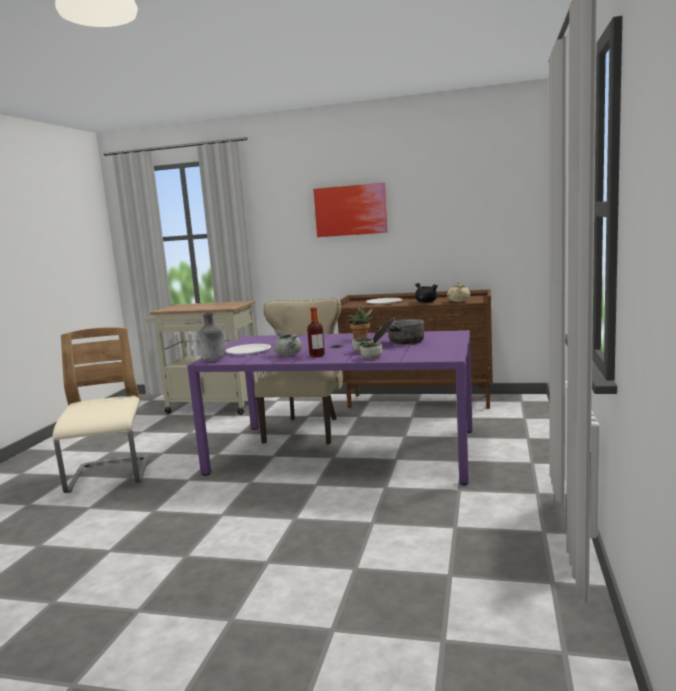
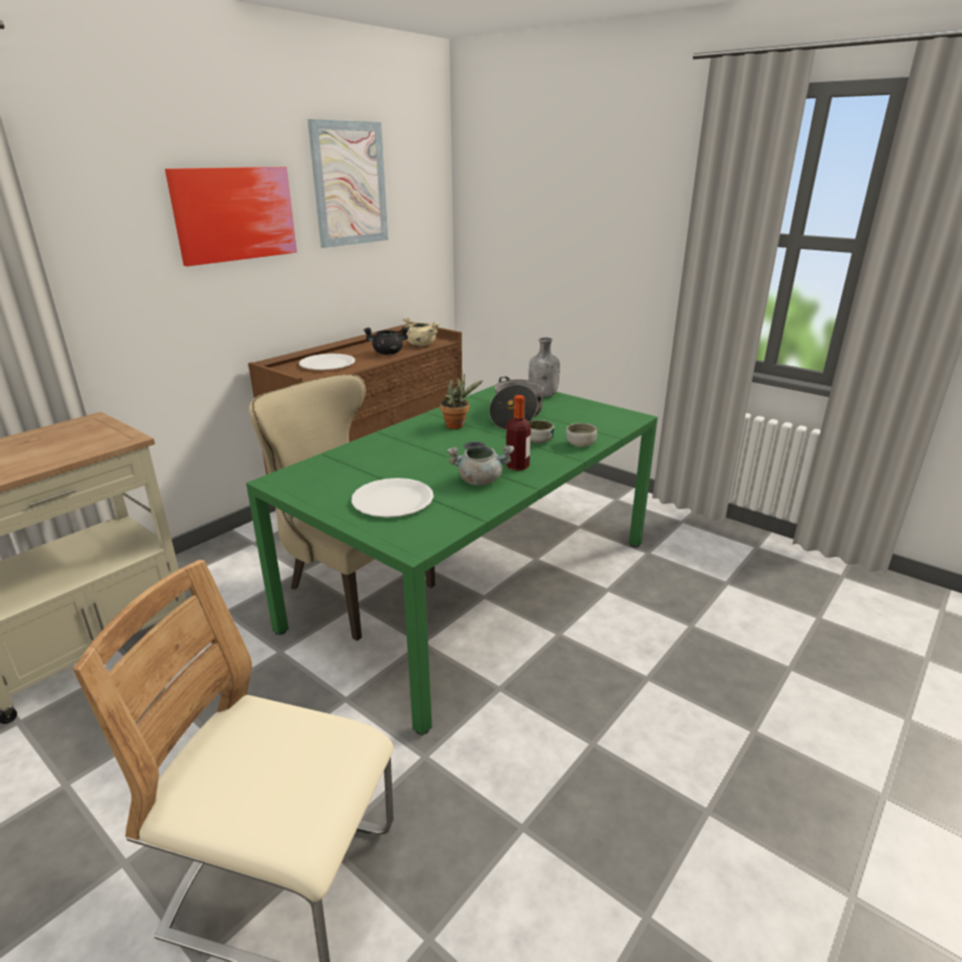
camera: 65 degrees left, 15 degrees up
purple dining table [187,330,473,485] -> green dining table [246,385,658,736]
grey bottle [198,313,225,361] -> grey bottle moved to [529,337,560,397]
none -> picture [308,119,388,248]

